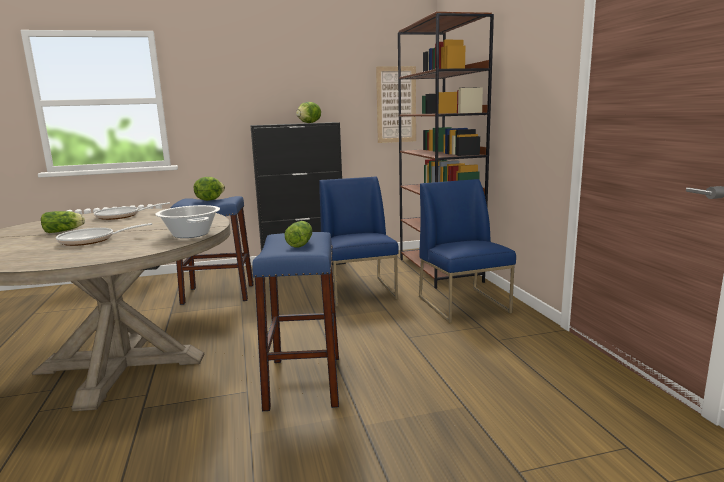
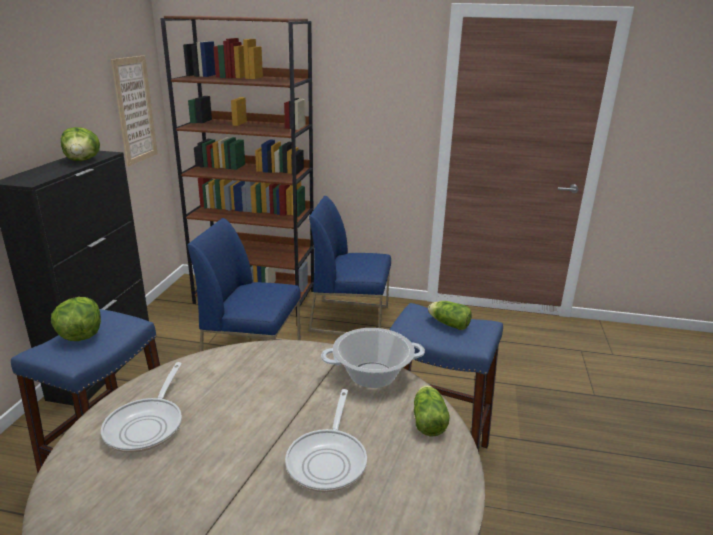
camera: 65 degrees left, 10 degrees up
lettuce [41,211,85,233] -> lettuce moved to [414,385,450,437]

